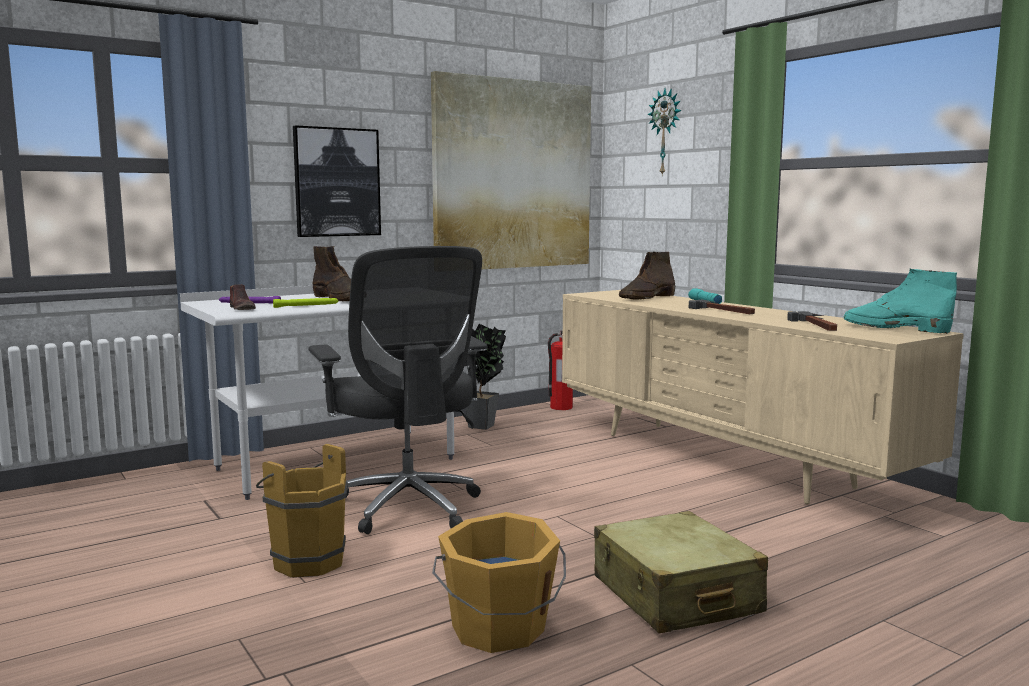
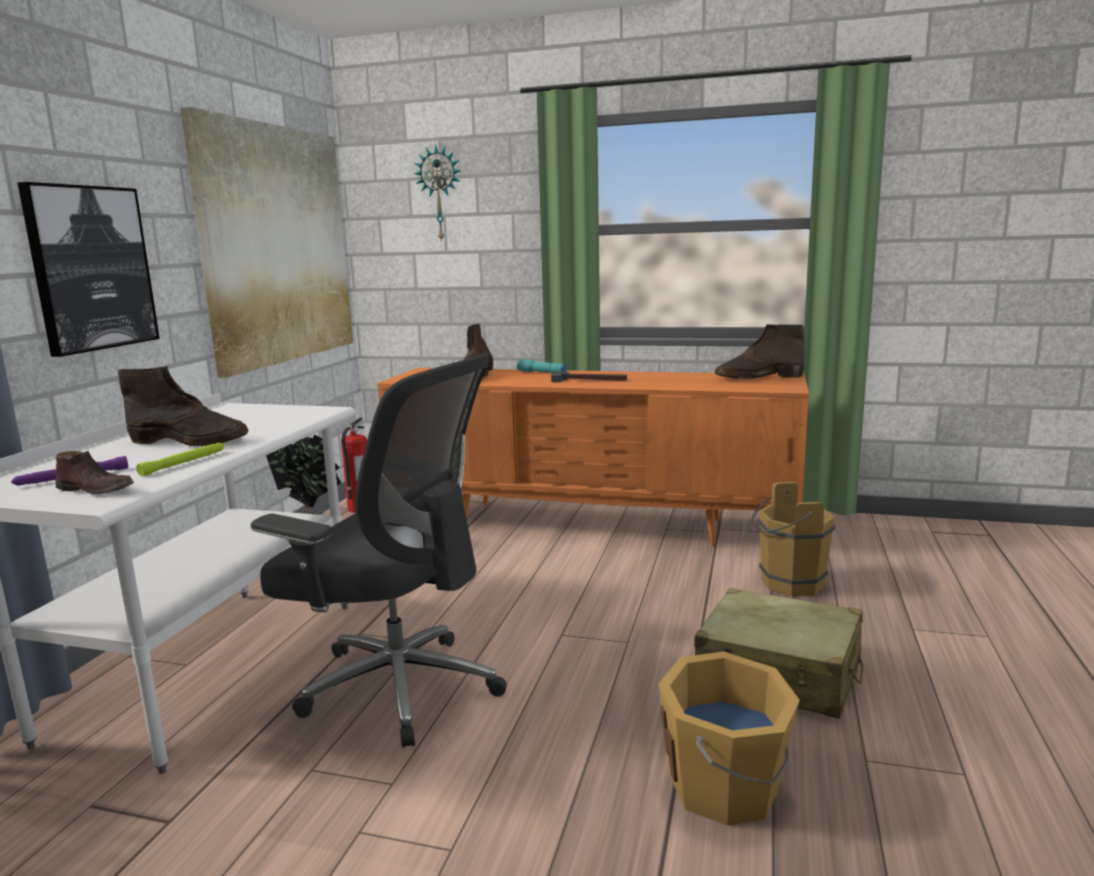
camera: 40 degrees left, 5 degrees up
brown bucket [256,444,348,578] -> brown bucket moved to [750,482,835,596]
beige cabinet [562,290,964,504] -> orange cabinet [377,368,809,546]
hammer [787,311,837,331] -> none
turquoise boot [844,269,957,334] -> brown boot [715,324,805,379]

